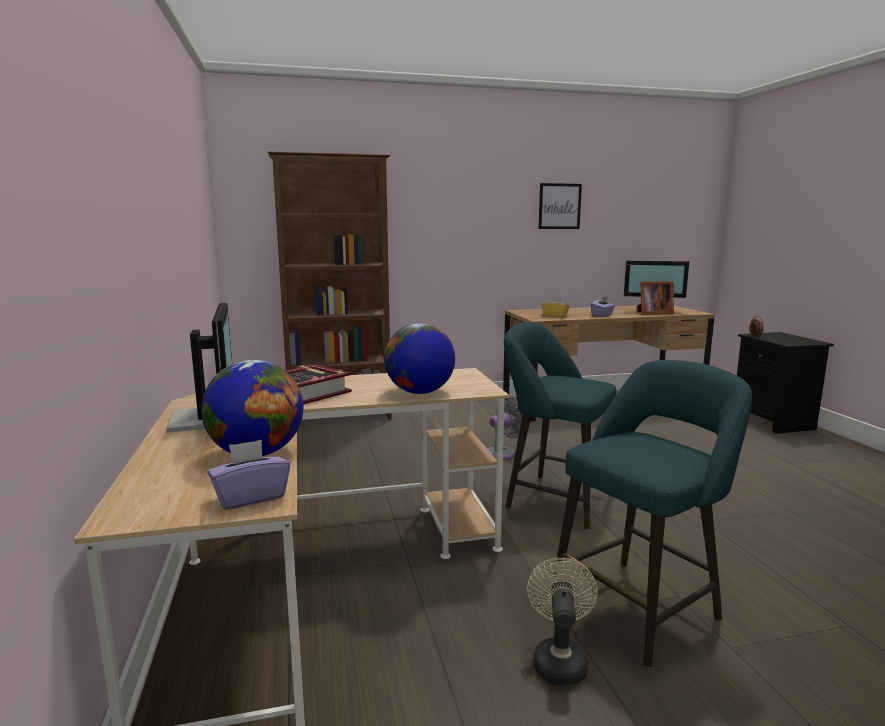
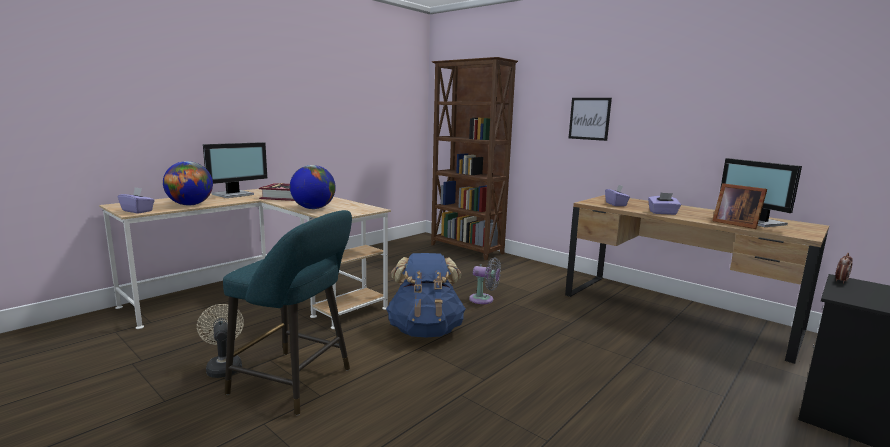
camera: 55 degrees right, 0 degrees up
turquoise stool [504,323,616,531] -> blue backpack [386,253,466,337]
beige fan [527,558,598,685] -> beige fan turned 90 degrees counterclockwise [197,304,244,378]
picture [538,183,582,229] -> picture moved to [569,98,612,141]
yellow tissue box [541,296,570,317] -> purple tissue box [605,185,630,206]

